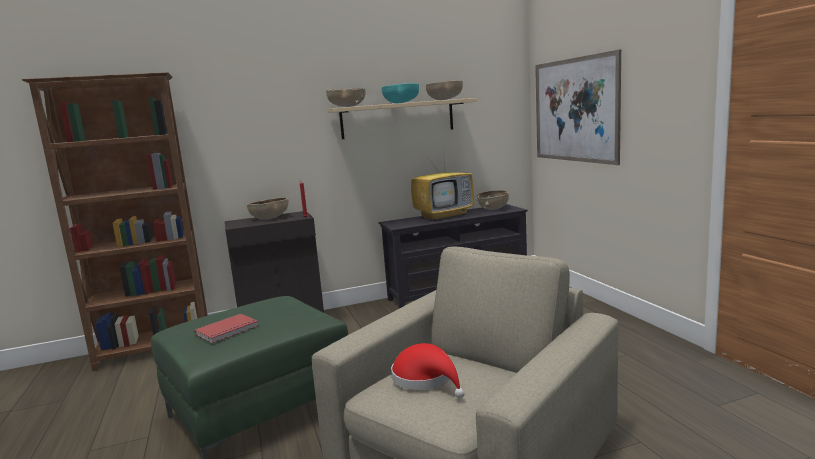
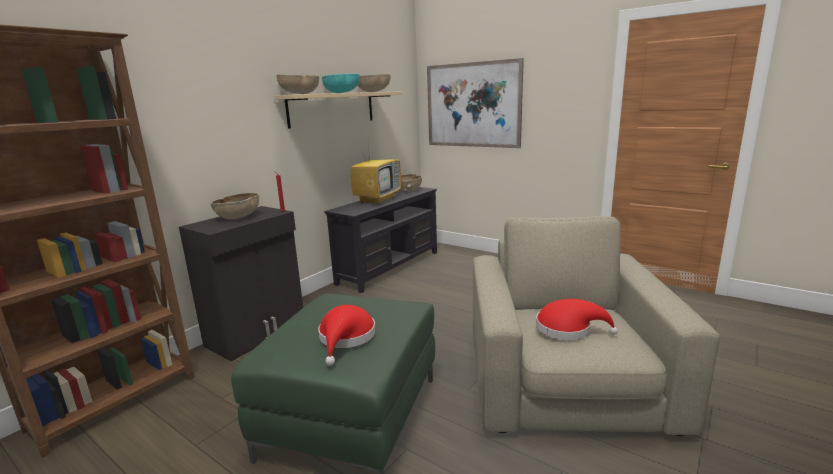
camera: 35 degrees left, 5 degrees up
red book [195,314,259,343] -> red hat [318,305,376,365]

